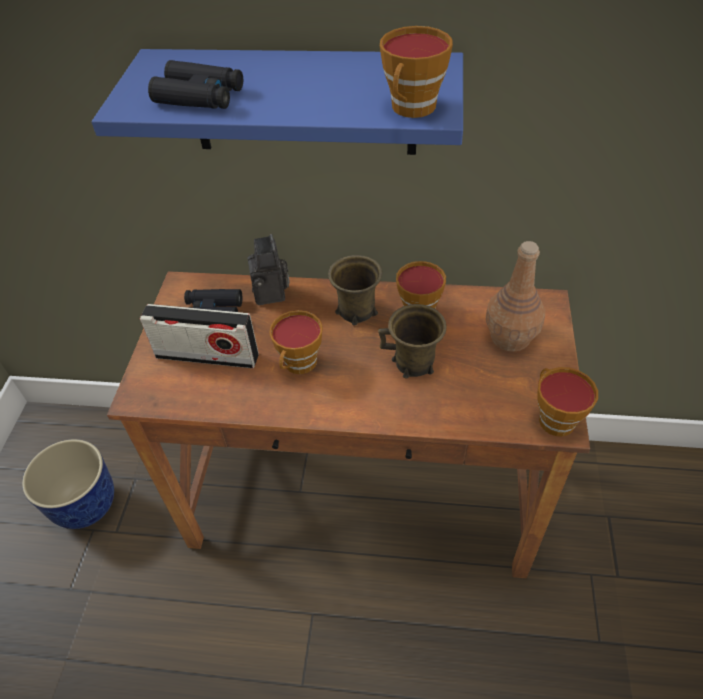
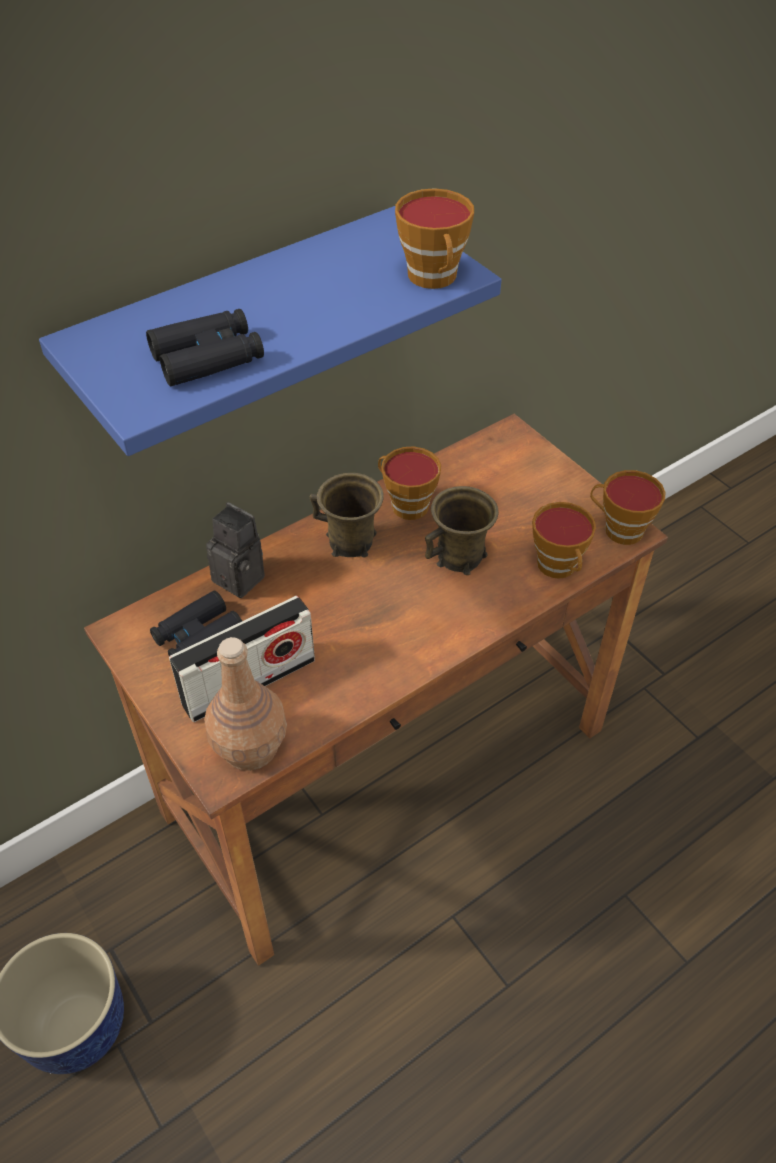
camera: 45 degrees left, 0 degrees up
cup [269,310,323,374] -> cup moved to [532,502,596,579]
brown bottle [486,241,545,352] -> brown bottle moved to [204,637,287,771]

